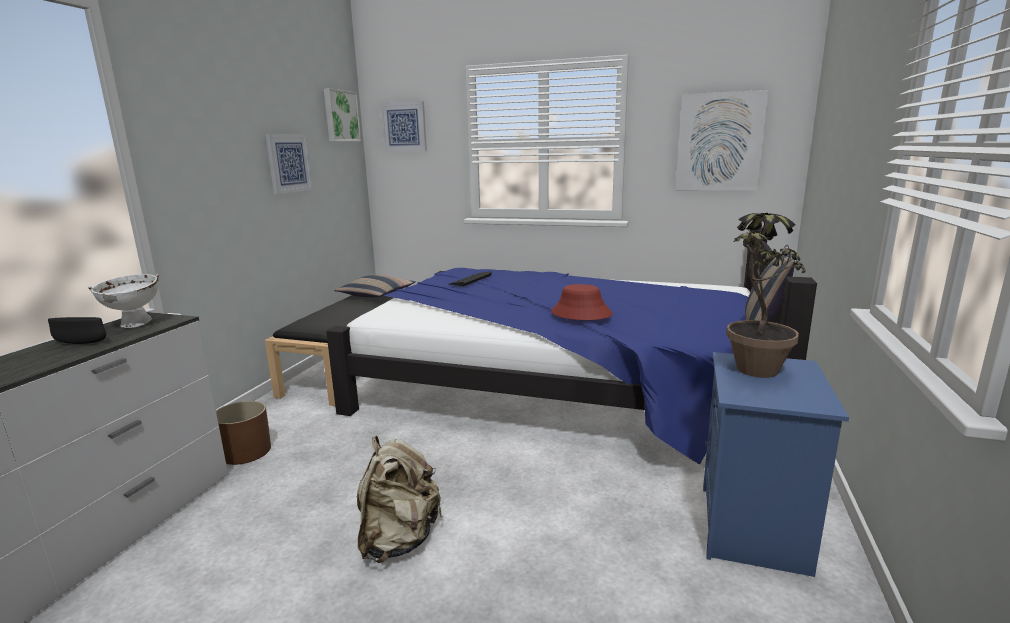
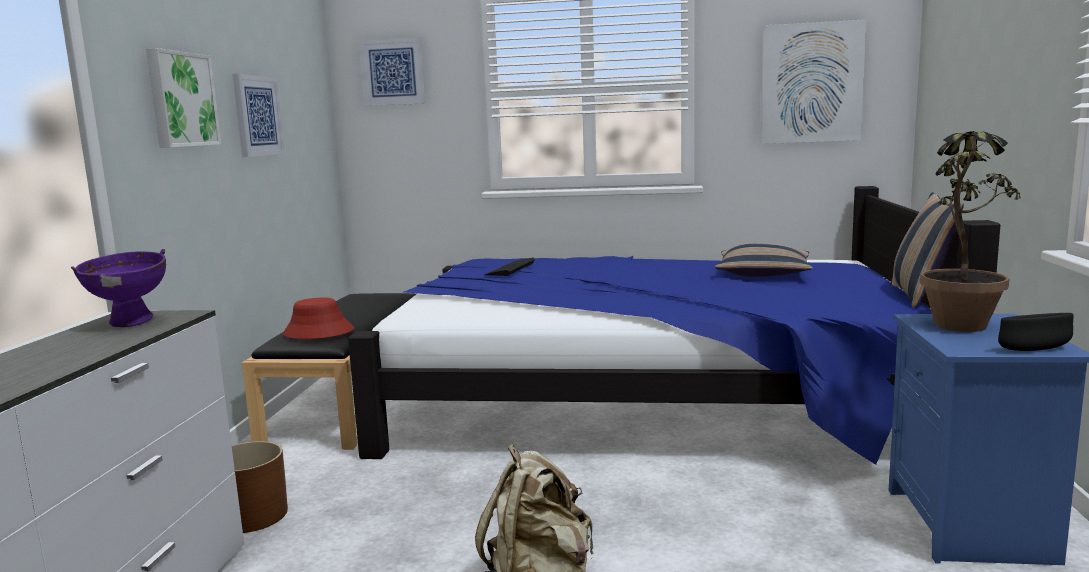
camera: 10 degrees left, 5 degrees down
black bowl [48,317,106,344] -> black bowl moved to [998,313,1073,351]
white bowl [88,274,159,328] -> purple bowl [71,249,166,327]
picture [324,88,361,141] -> picture moved to [146,48,221,148]
pillow [334,275,416,297] -> pillow moved to [715,243,813,277]
red hat [551,284,613,320] -> red hat moved to [282,297,354,339]

